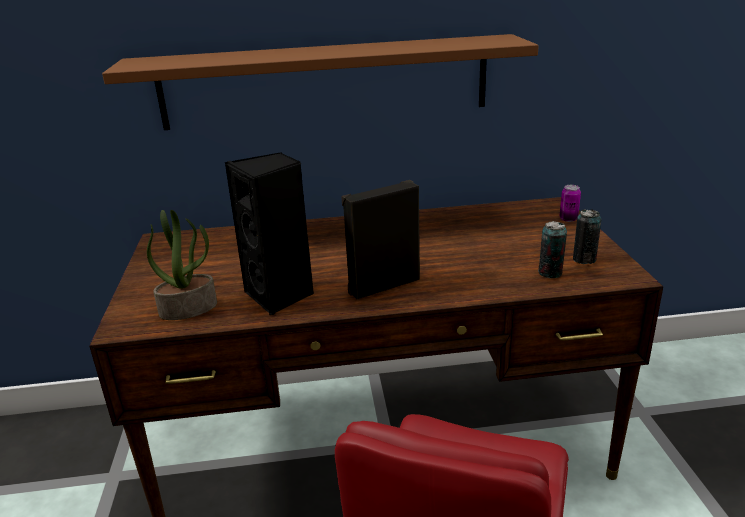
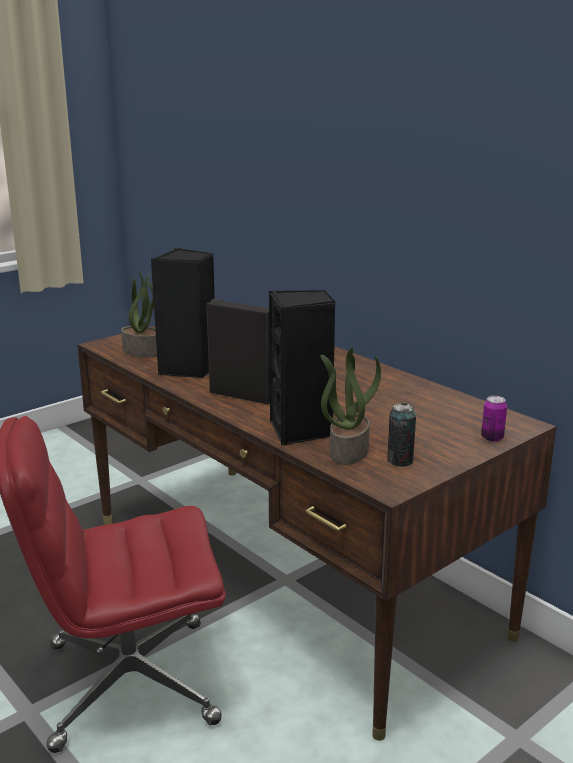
camera: 55 degrees right, 5 degrees down
brown shelf [102,34,539,130] -> none
can [538,221,567,278] -> potted plant [321,347,381,465]
none -> black speaker [269,290,336,445]

